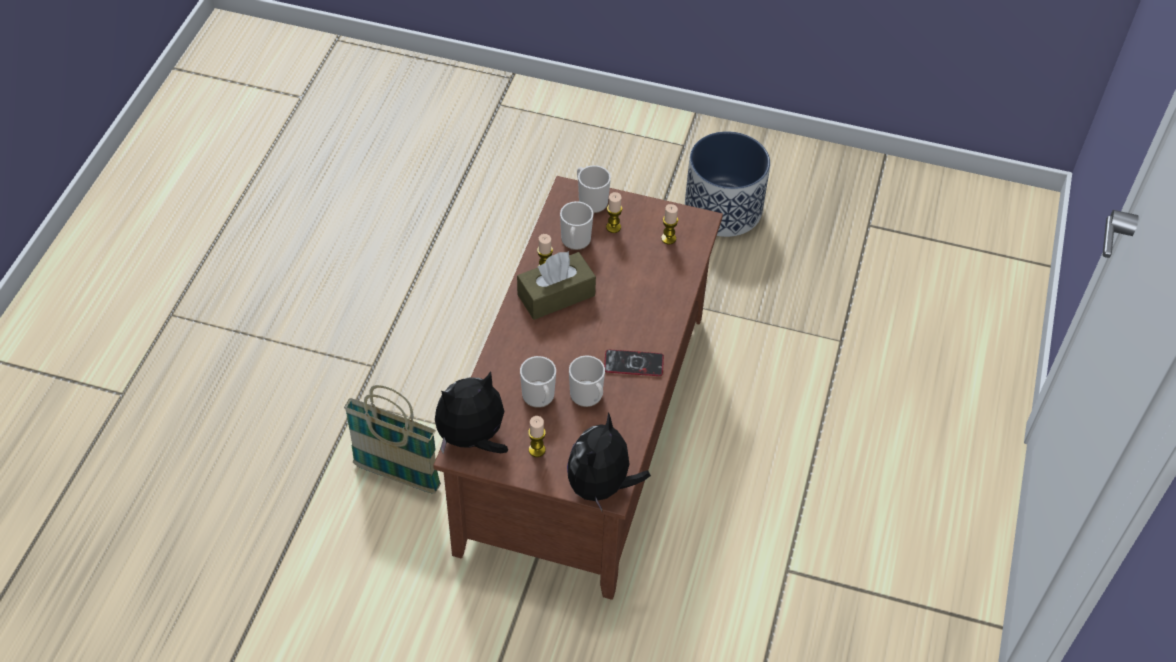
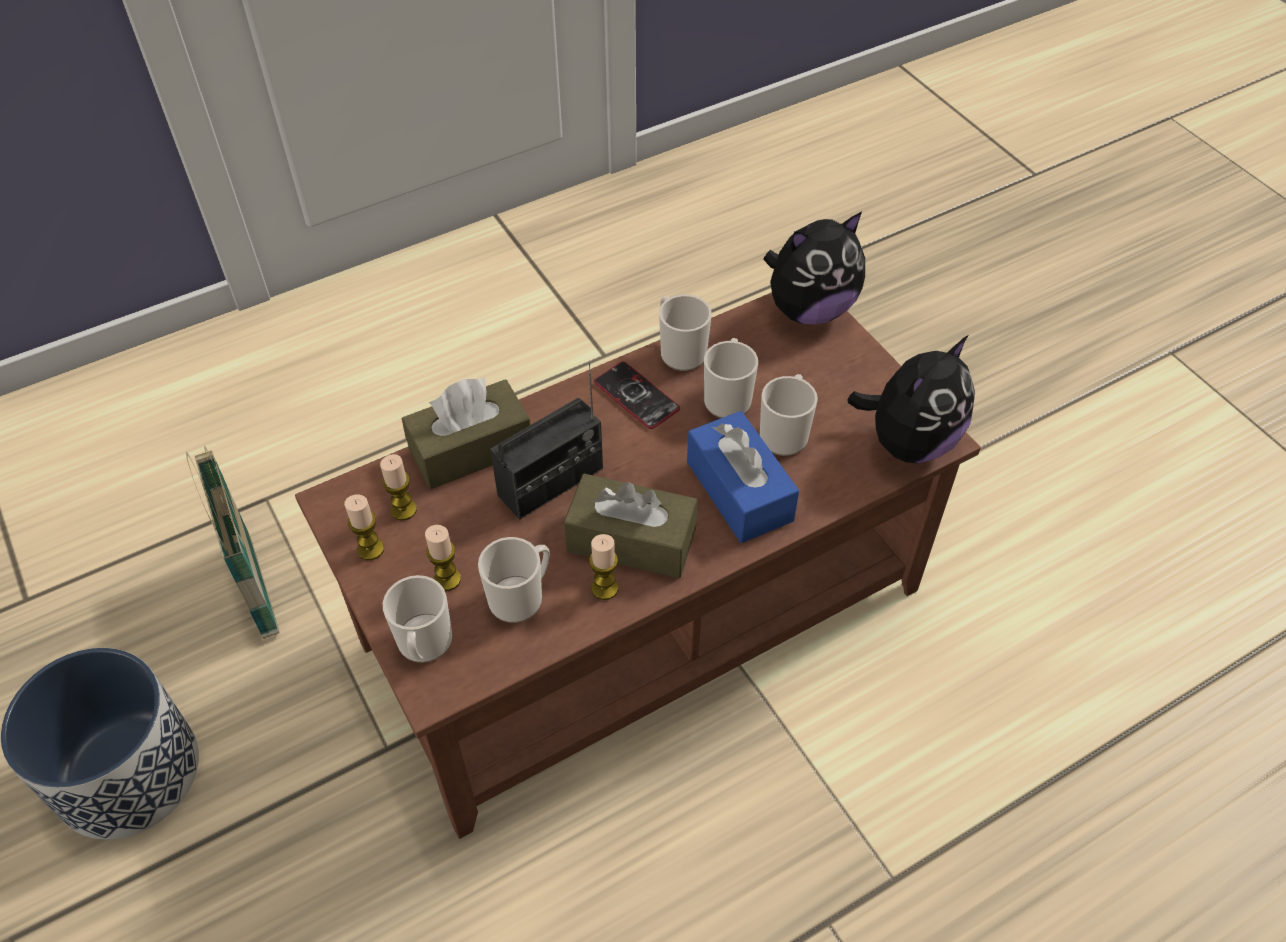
camera: 135 degrees left, 0 degrees up
basket [344,385,441,494] -> basket moved to [186,445,279,639]
plush toy [435,372,508,454] -> plush toy turned 60 degrees counterclockwise [847,336,975,463]
candle [528,416,546,457] -> candle moved to [344,495,384,560]
none -> brown tissue box [402,377,530,489]
none -> radio [490,362,603,520]
none -> mug [659,295,712,371]
none -> blue tissue box [687,411,799,543]

